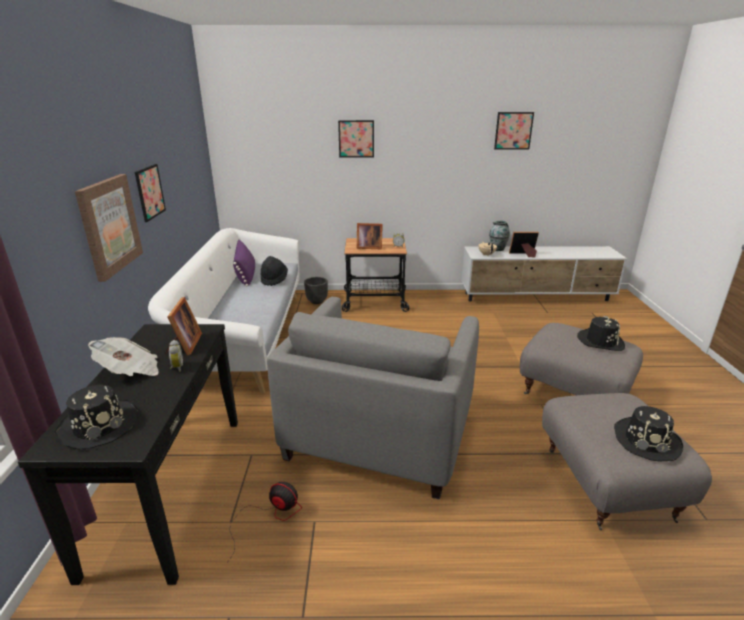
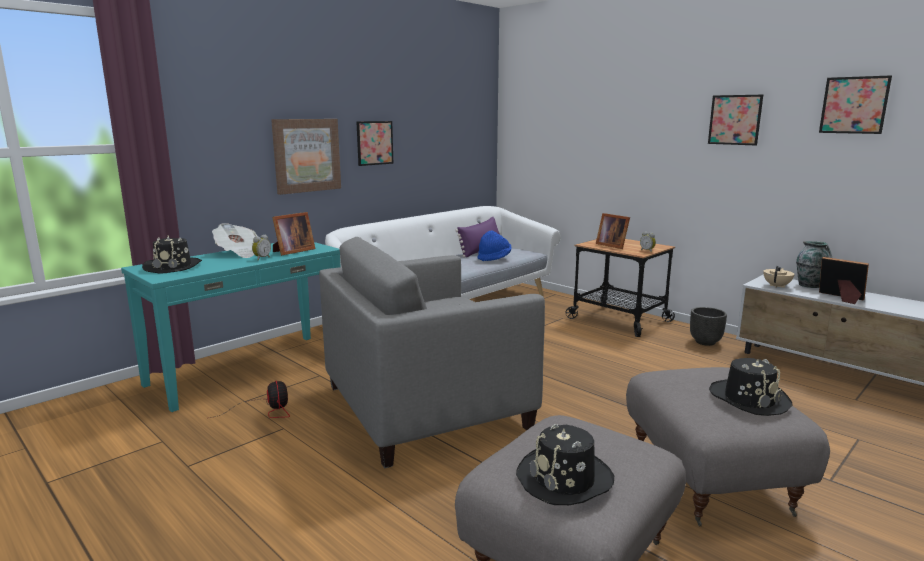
camera: 45 degrees right, 10 degrees down
black console table [18,324,238,585] -> turquoise console table [121,242,341,412]
black hat [261,256,288,286] -> blue hat [478,230,512,261]
black planter [304,277,328,304] -> black planter moved to [690,307,727,346]
picture [338,120,374,157] -> picture moved to [708,95,763,145]

